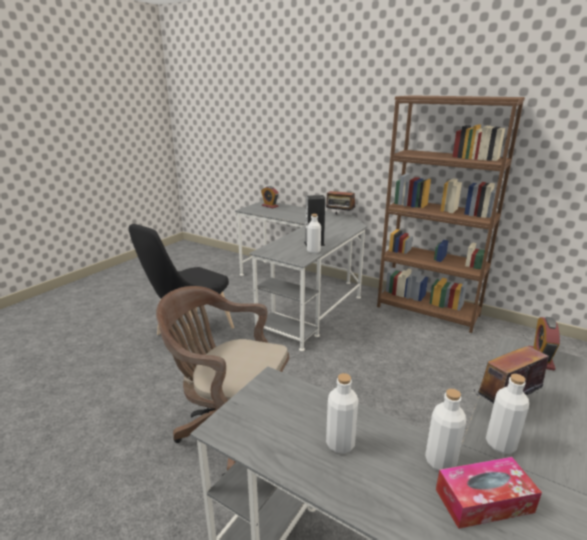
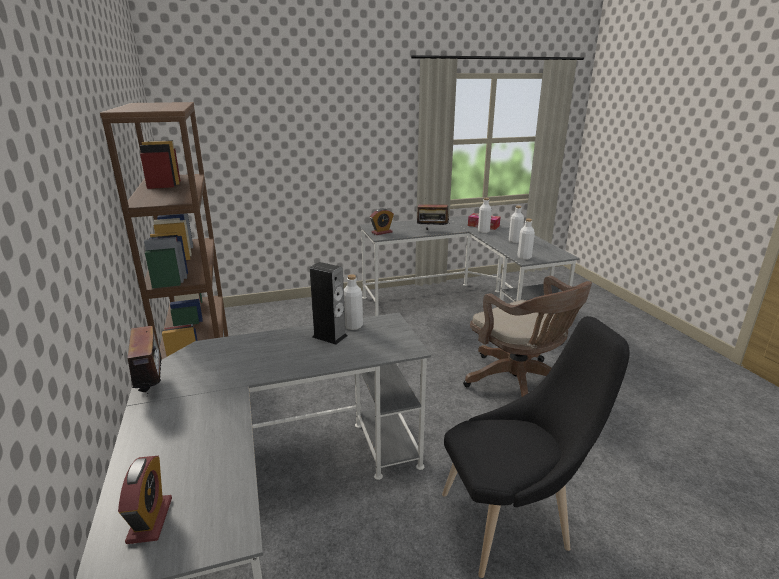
camera: 140 degrees left, 0 degrees up
white bottle [486,374,529,454] -> white bottle moved to [518,219,535,260]

